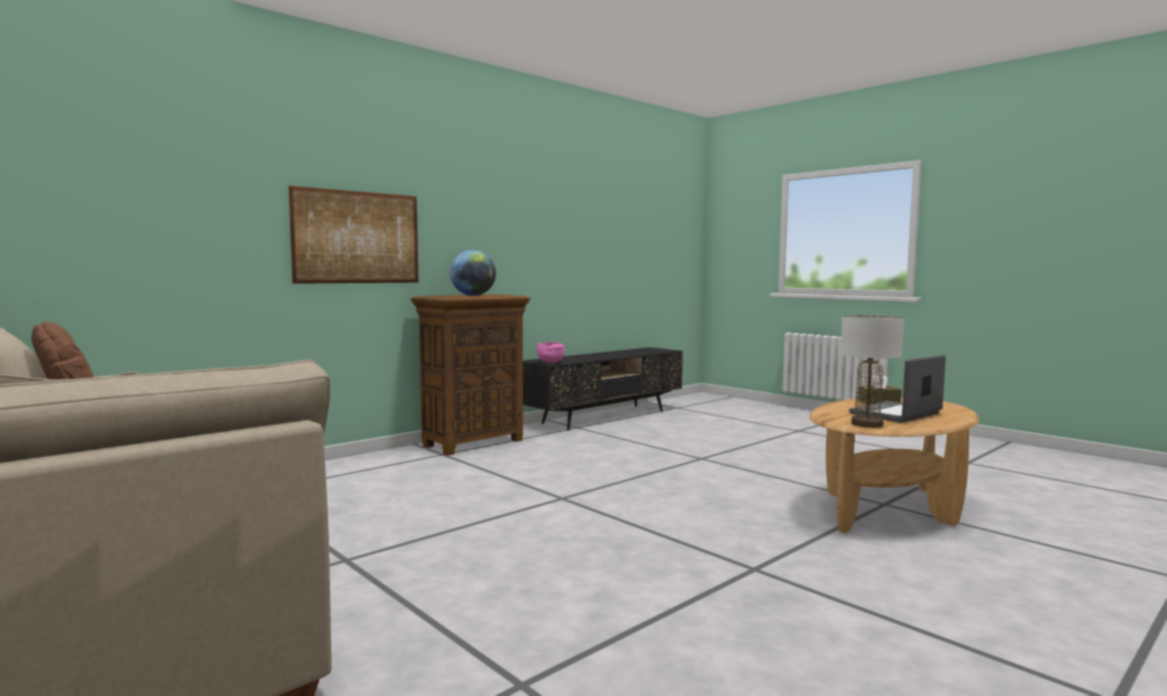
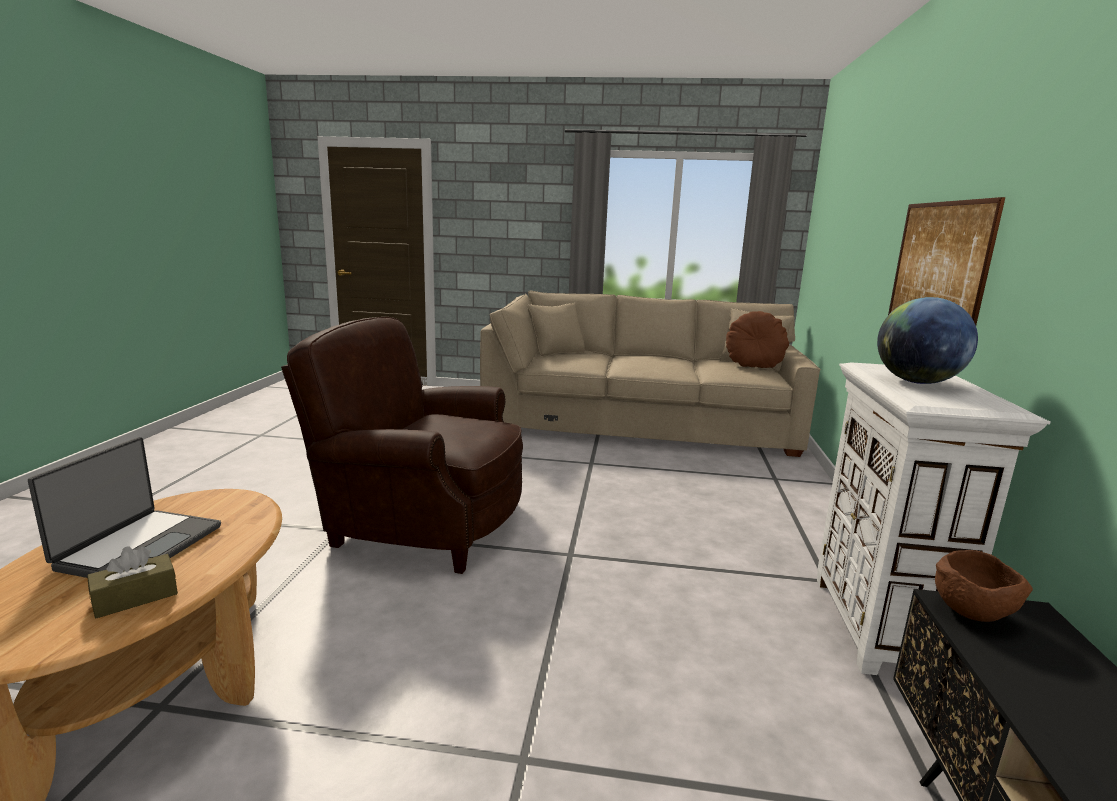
camera: 140 degrees right, 10 degrees up
brown cabinet [410,294,531,456] -> white cabinet [817,362,1051,675]
pink bowl [537,342,565,363] -> brown bowl [935,550,1033,622]
table lamp [841,315,904,428] -> none
none -> brown armchair [281,317,523,574]

